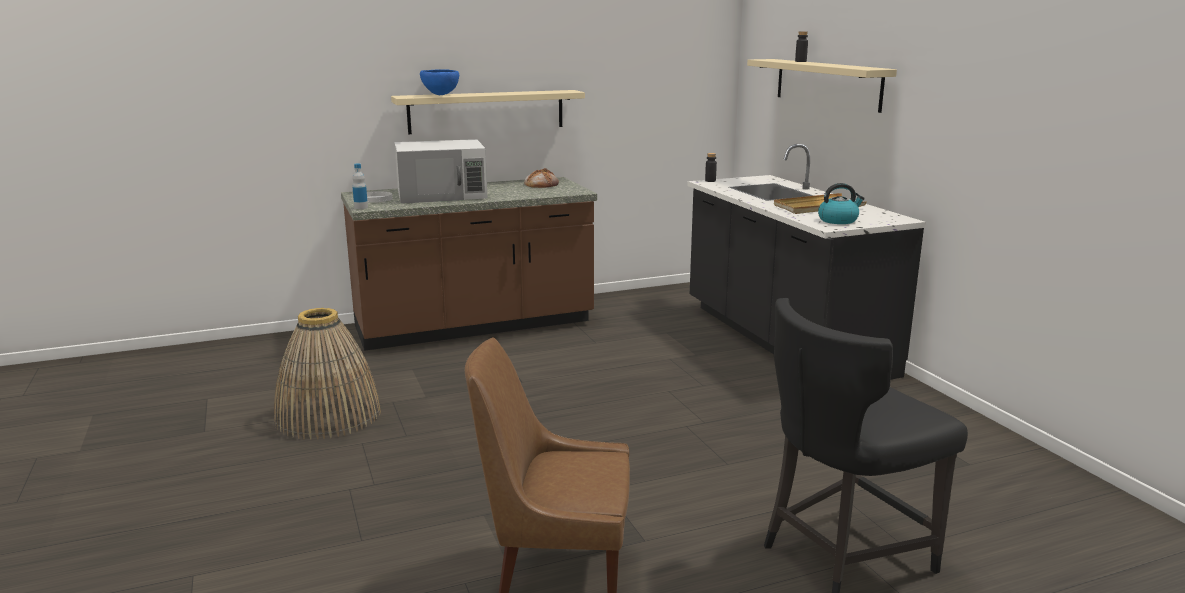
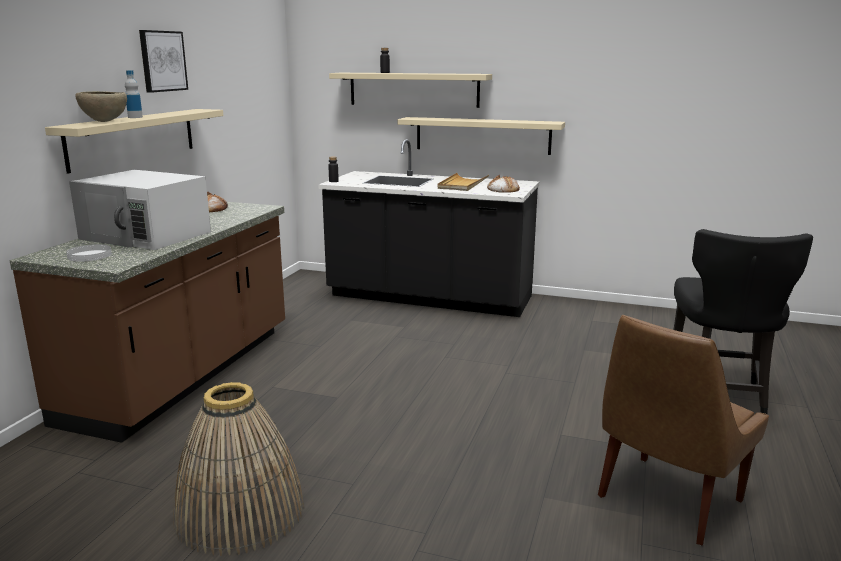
camera: 50 degrees left, 0 degrees up
bottle [352,163,368,209] -> bottle moved to [125,70,143,118]
white microwave [394,139,487,204] -> white microwave turned 90 degrees clockwise [69,170,211,250]
blue bowl [420,69,459,95] -> brown bowl [75,91,127,122]
kettle [818,183,865,224] -> bread [487,175,520,193]
none -> picture [139,30,188,93]
none -> beige shelf [397,117,565,155]

